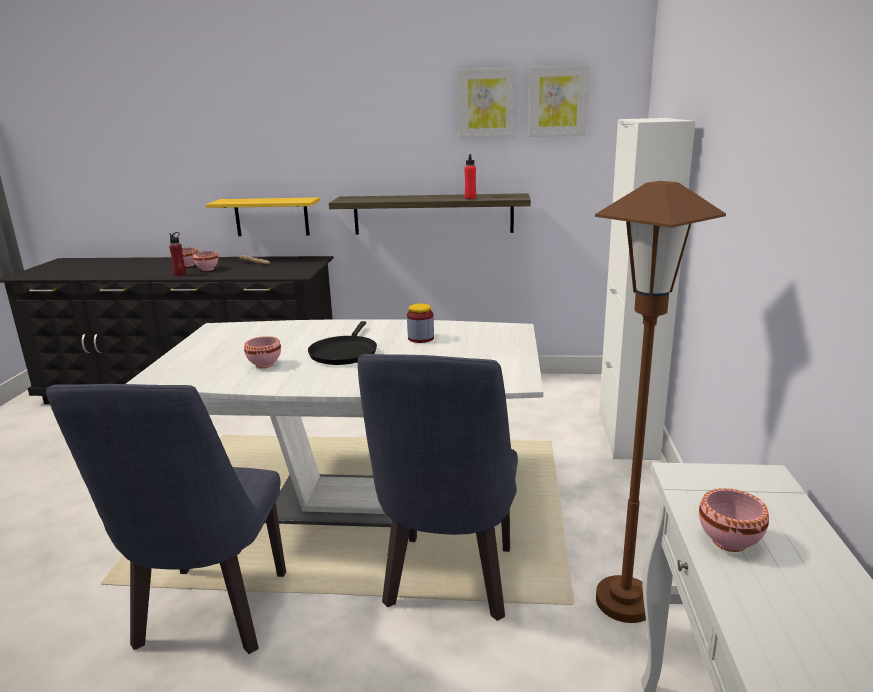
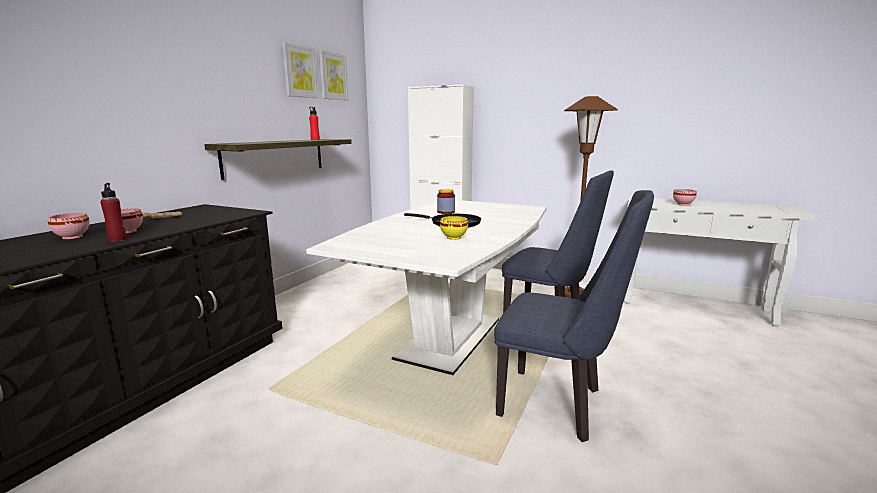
camera: 70 degrees left, 5 degrees down
yellow shelf [206,197,320,236] -> none
pink bowl [244,336,281,368] -> yellow bowl [440,216,468,240]

